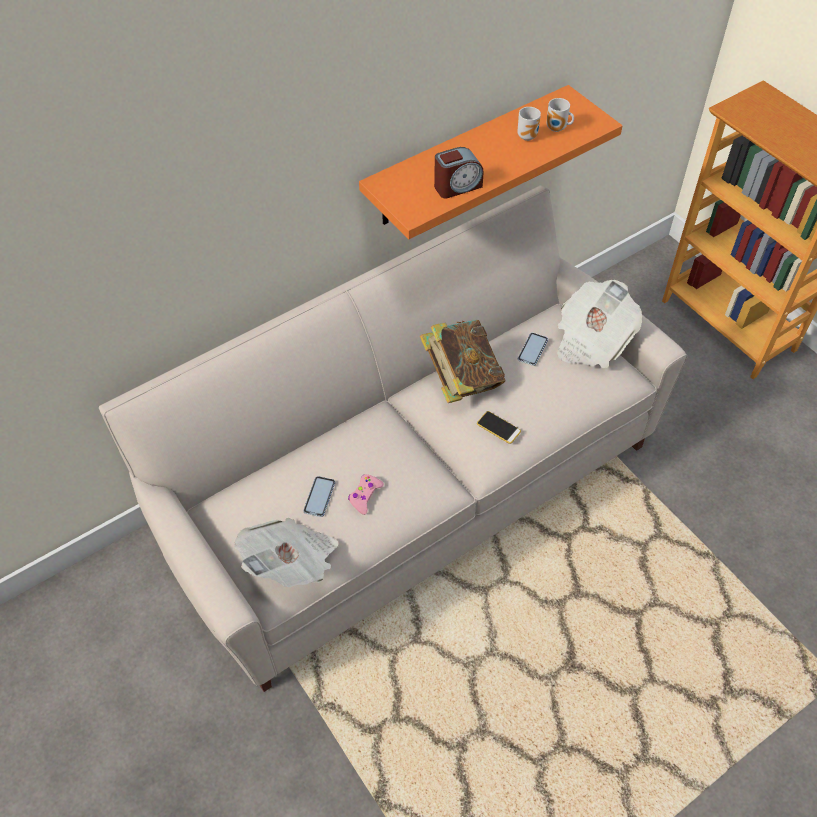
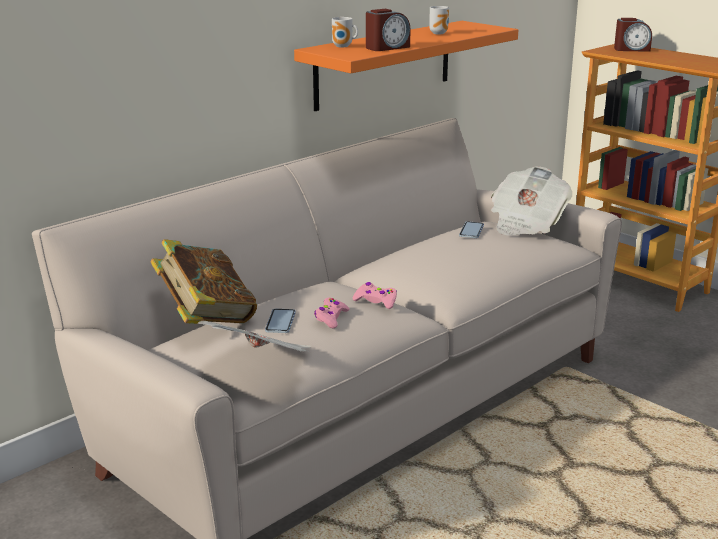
camera: 10 degrees left, 30 degrees down
book [420,320,506,403] -> book moved to [150,239,257,324]
phone [477,411,521,444] -> none
mug [547,98,574,132] -> mug moved to [332,17,358,47]
none -> pink game controller [353,282,397,309]
none -> alarm clock [614,18,652,52]

